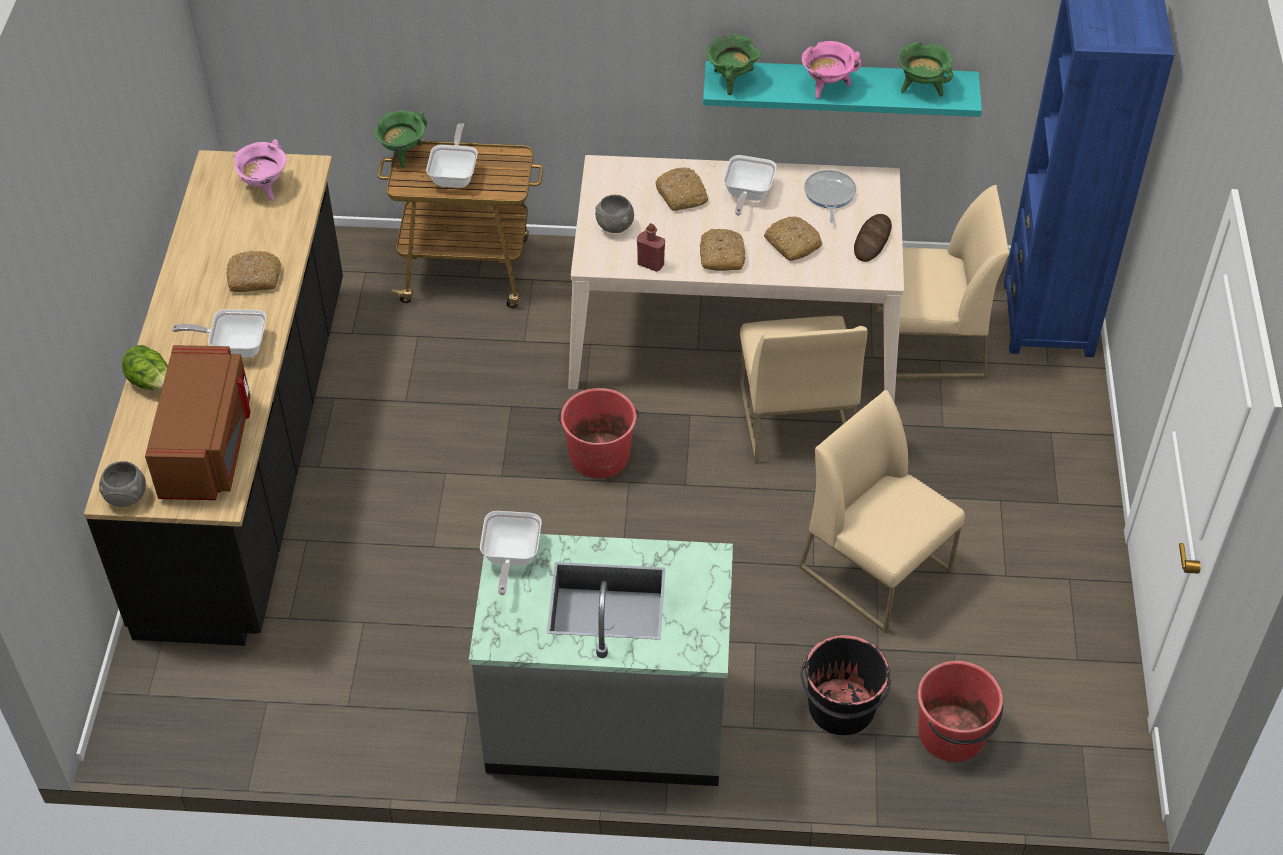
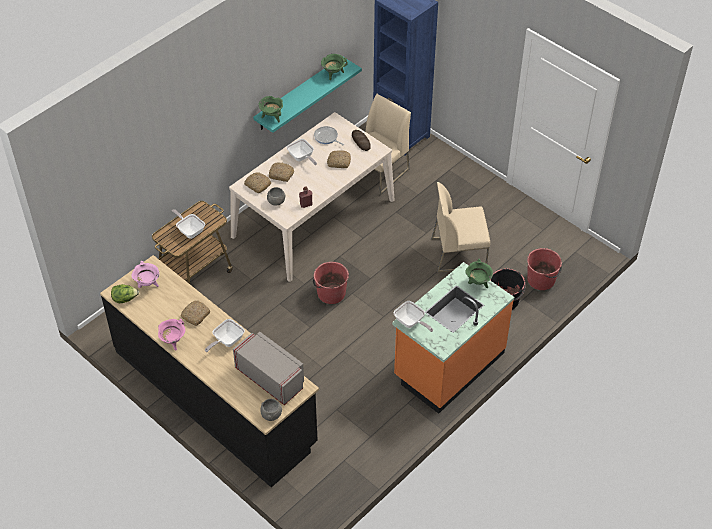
camera: 50 degrees left, 0 degrees up
lettuce [122,345,168,390] -> lettuce moved to [111,284,139,303]
brown microwave [145,345,251,500] -> grey microwave [233,332,304,405]
green cooking pot [375,110,427,168] -> green cooking pot moved to [465,259,493,288]
grey counter [469,534,733,786] -> orange counter [392,262,514,414]
bread [700,229,746,271] -> bread moved to [244,172,272,193]
beige chair [740,316,868,464] -> none
pink cooking pot [802,41,861,99] -> pink cooking pot moved to [158,319,185,351]

